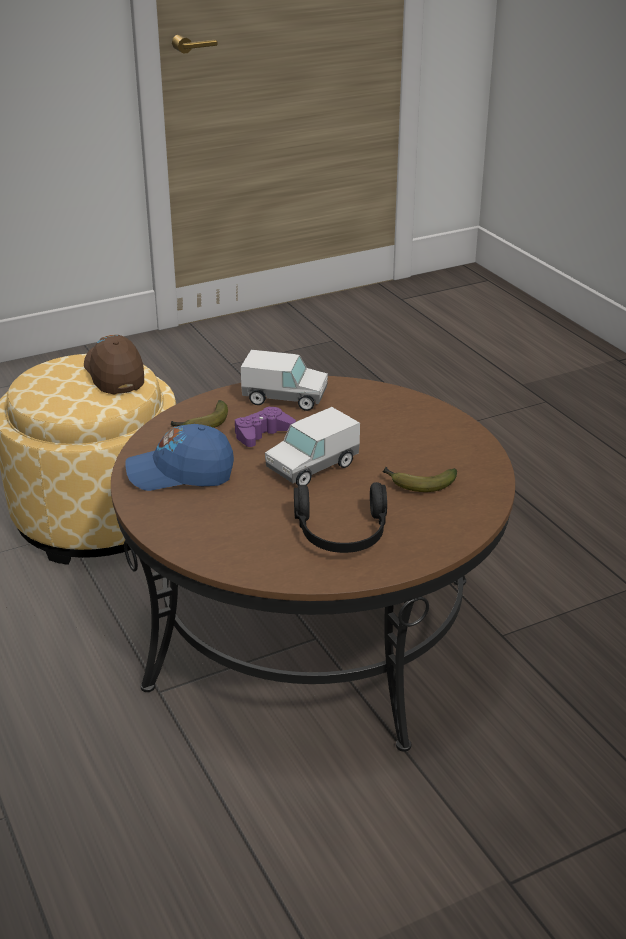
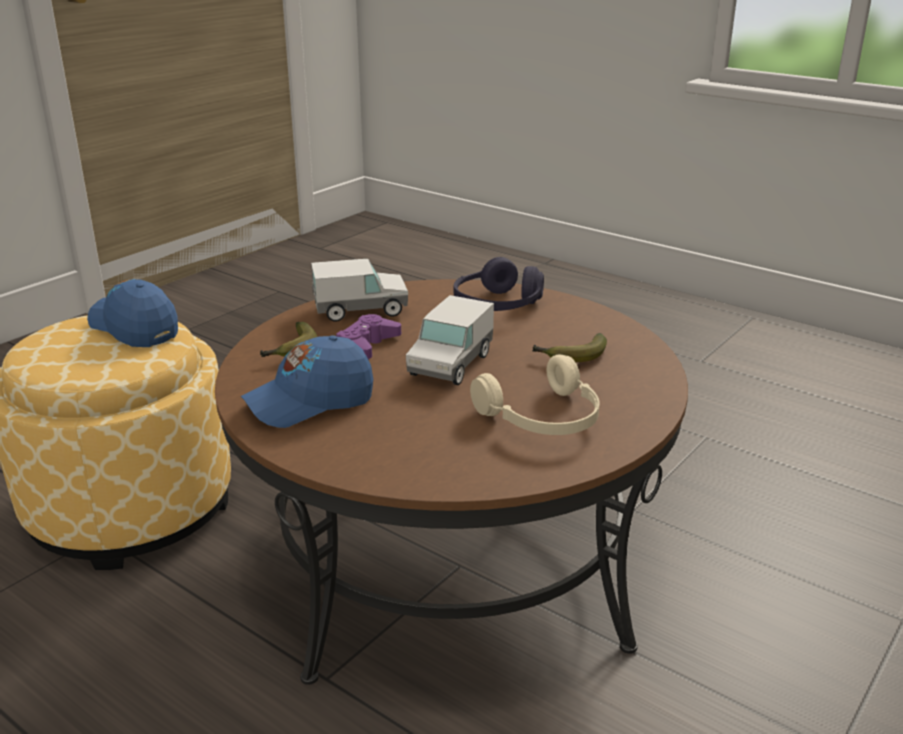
camera: 25 degrees left, 5 degrees down
brown cap [84,335,144,395] -> blue cap [87,279,178,347]
black headphones [294,482,387,553] -> beige headphones [470,354,600,435]
none -> purple headphones [453,257,544,311]

